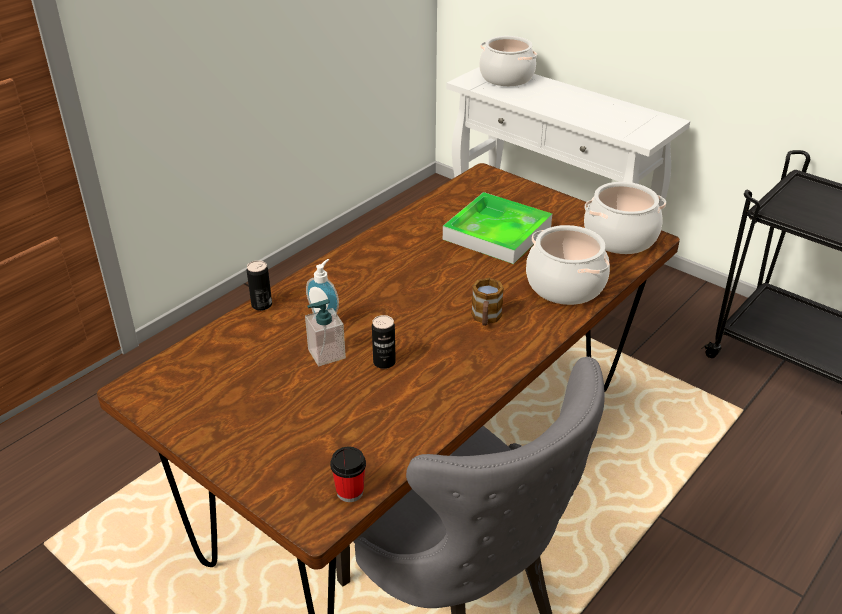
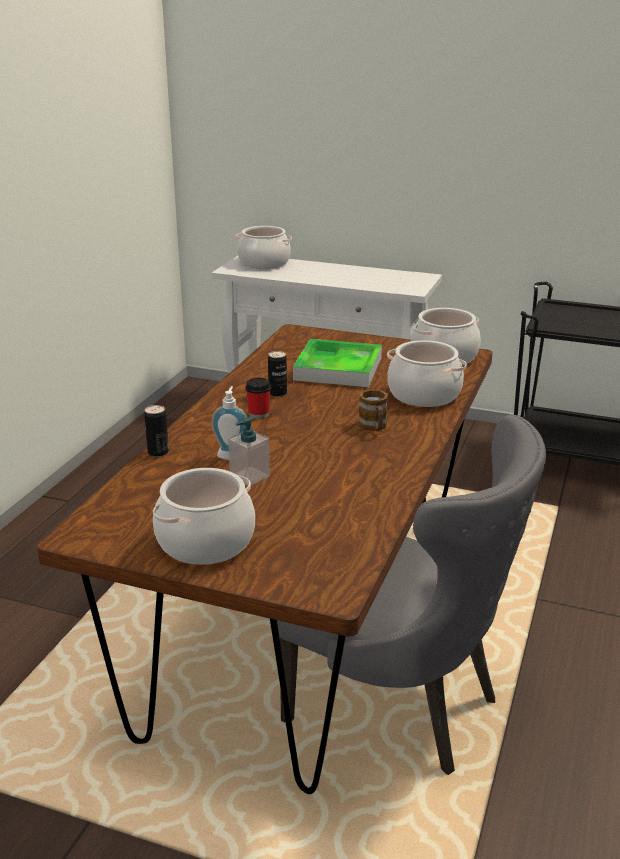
camera: 20 degrees left, 10 degrees down
cup [330,447,366,502] -> cup moved to [245,377,271,419]
can [372,315,396,369] -> can moved to [268,351,287,397]
none -> cooking pot [153,468,255,565]

